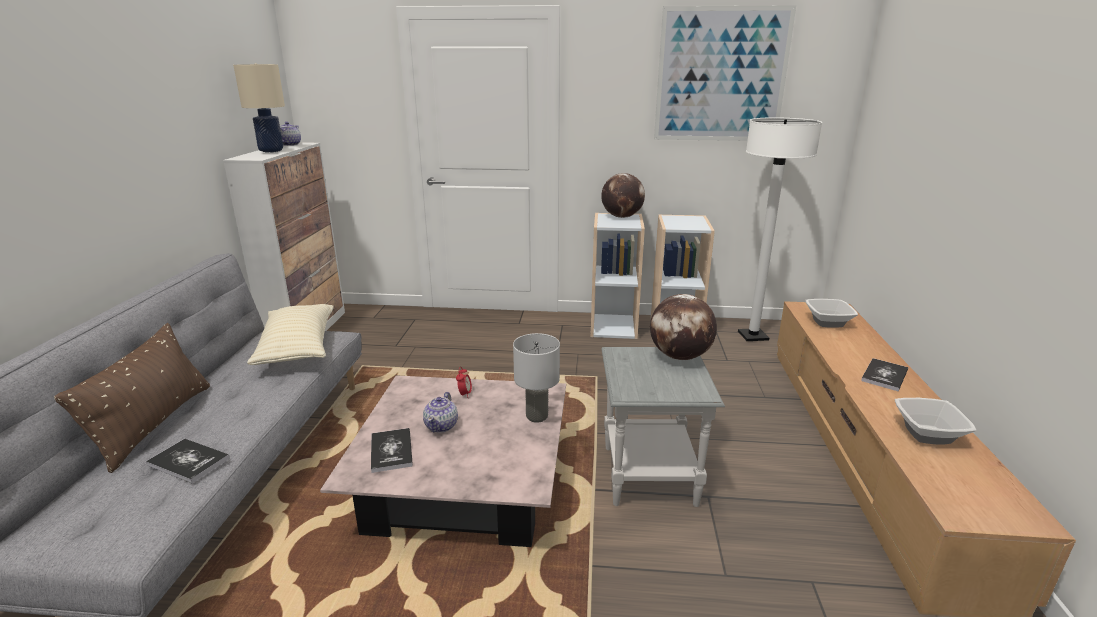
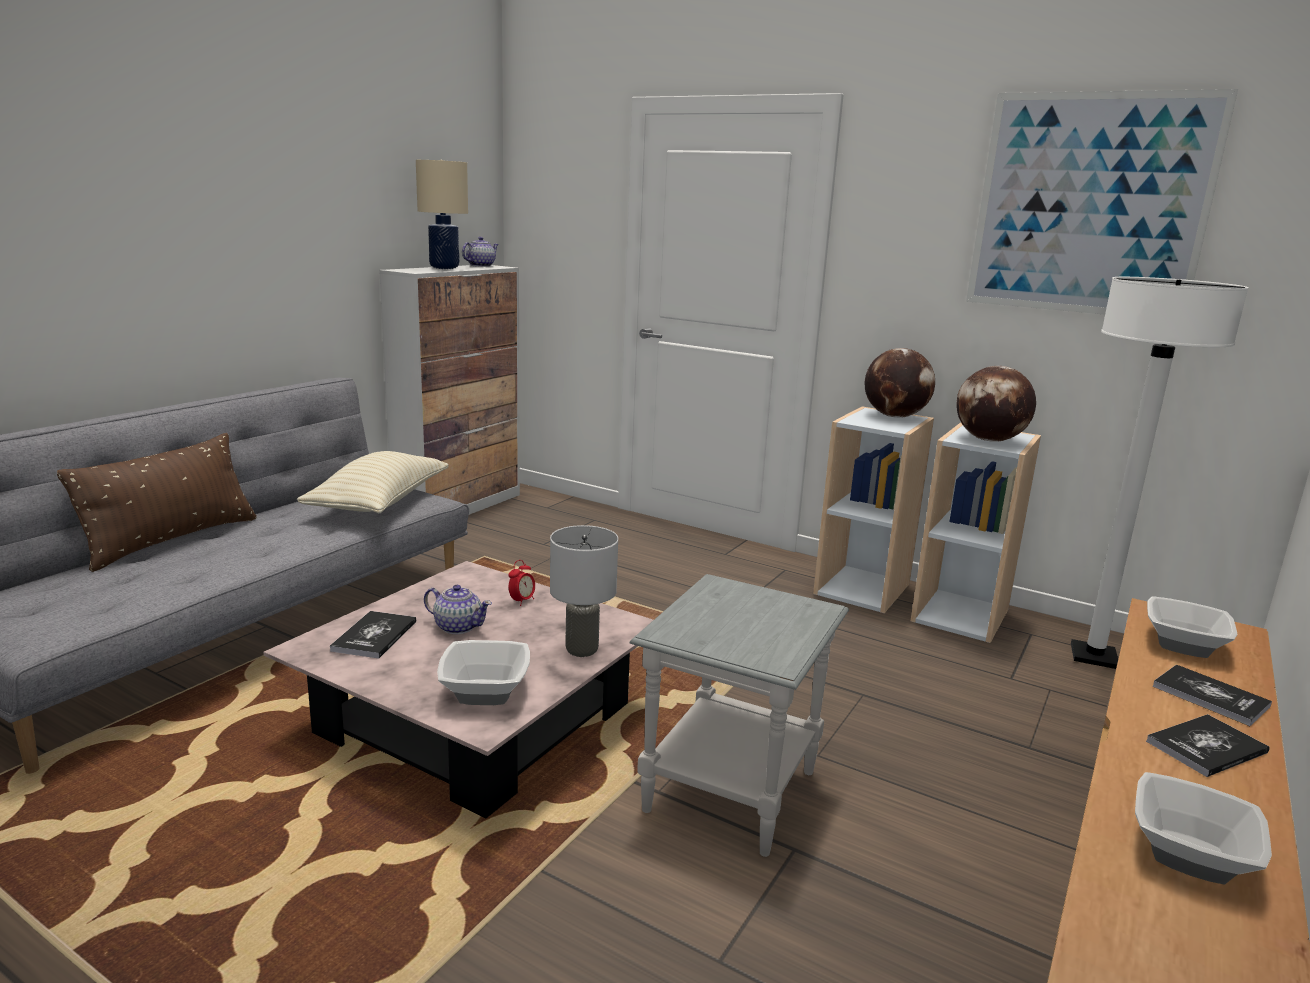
camera: 25 degrees right, 5 degrees down
book [146,439,230,483] -> book moved to [1152,664,1272,726]
teapot [423,392,458,433] -> teapot turned 105 degrees counterclockwise [424,585,492,634]
globe [650,294,717,360] -> globe moved to [956,366,1036,442]
none -> bowl [437,640,530,705]

